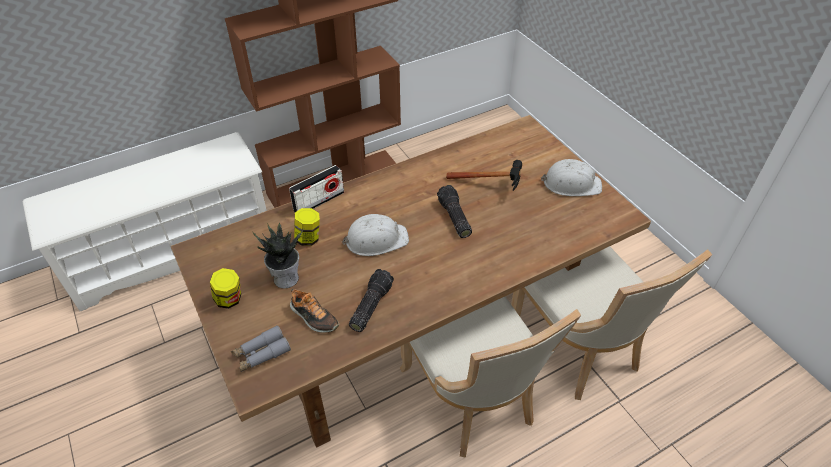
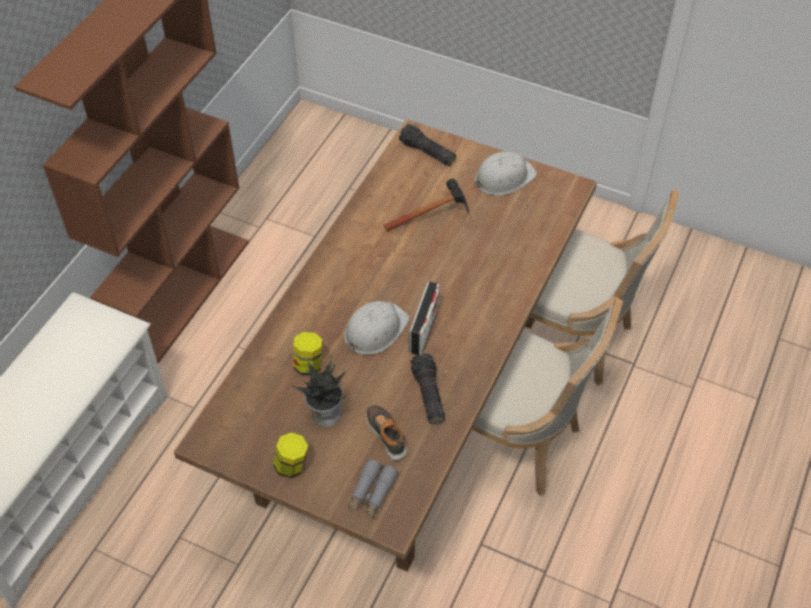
camera: 35 degrees left, 5 degrees up
radio [289,165,344,212] -> radio moved to [409,281,440,355]
shoe [290,289,339,333] -> shoe turned 120 degrees counterclockwise [366,405,407,461]
flashlight [437,185,472,238] -> flashlight moved to [399,124,456,166]

